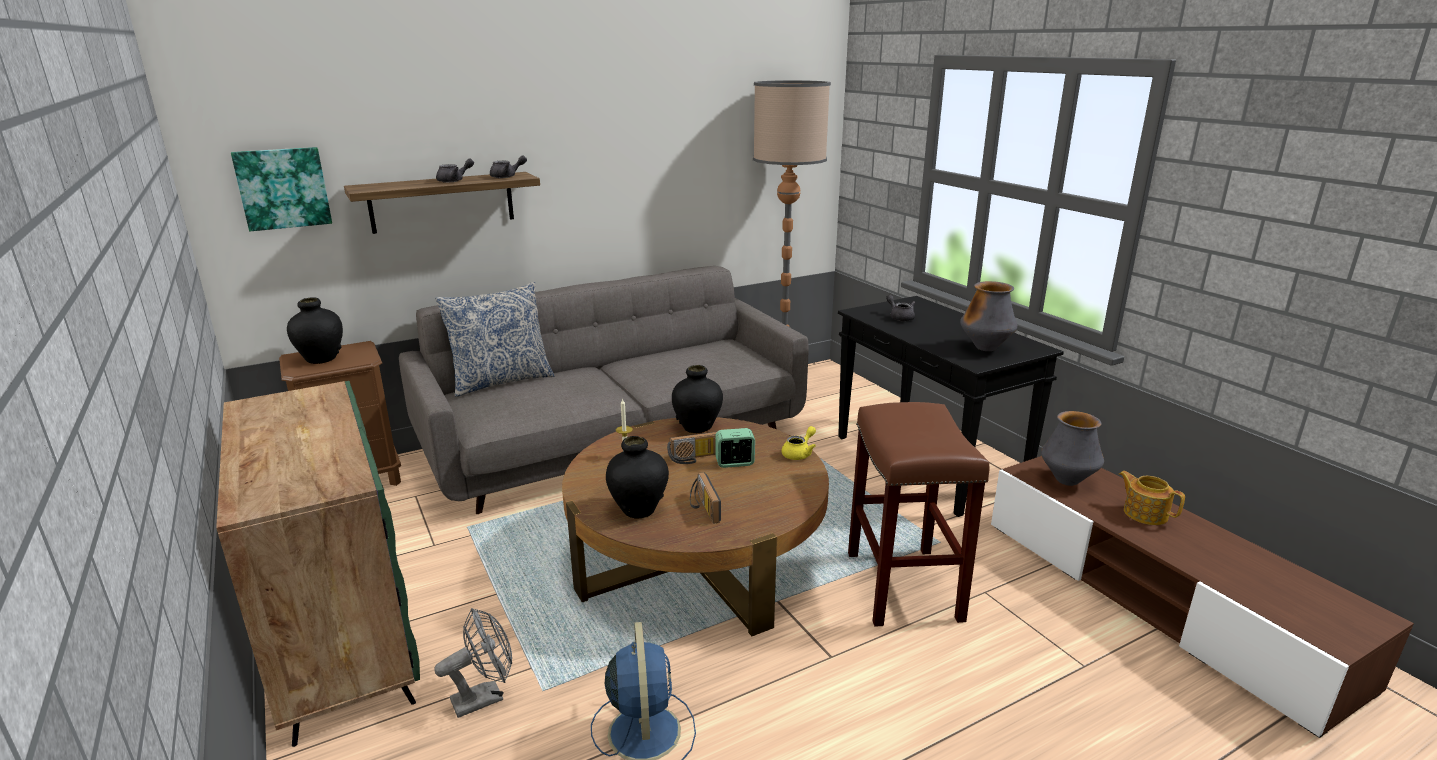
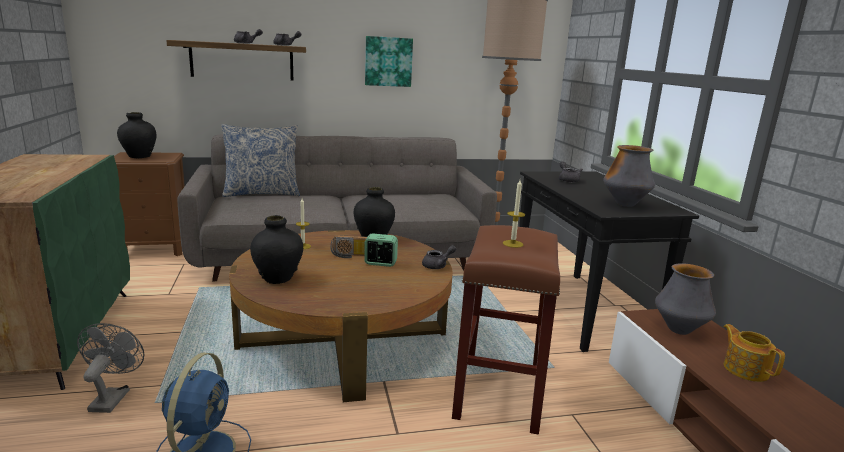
camera: 15 degrees right, 5 degrees down
picture [231,147,332,231] -> picture moved to [365,36,413,87]
grey fan [434,608,512,718] -> grey fan turned 75 degrees counterclockwise [77,323,144,413]
radio [690,472,721,524] -> none
yellow teapot [782,426,816,460] -> grey teapot [422,245,456,269]
none -> candle [503,180,525,248]

